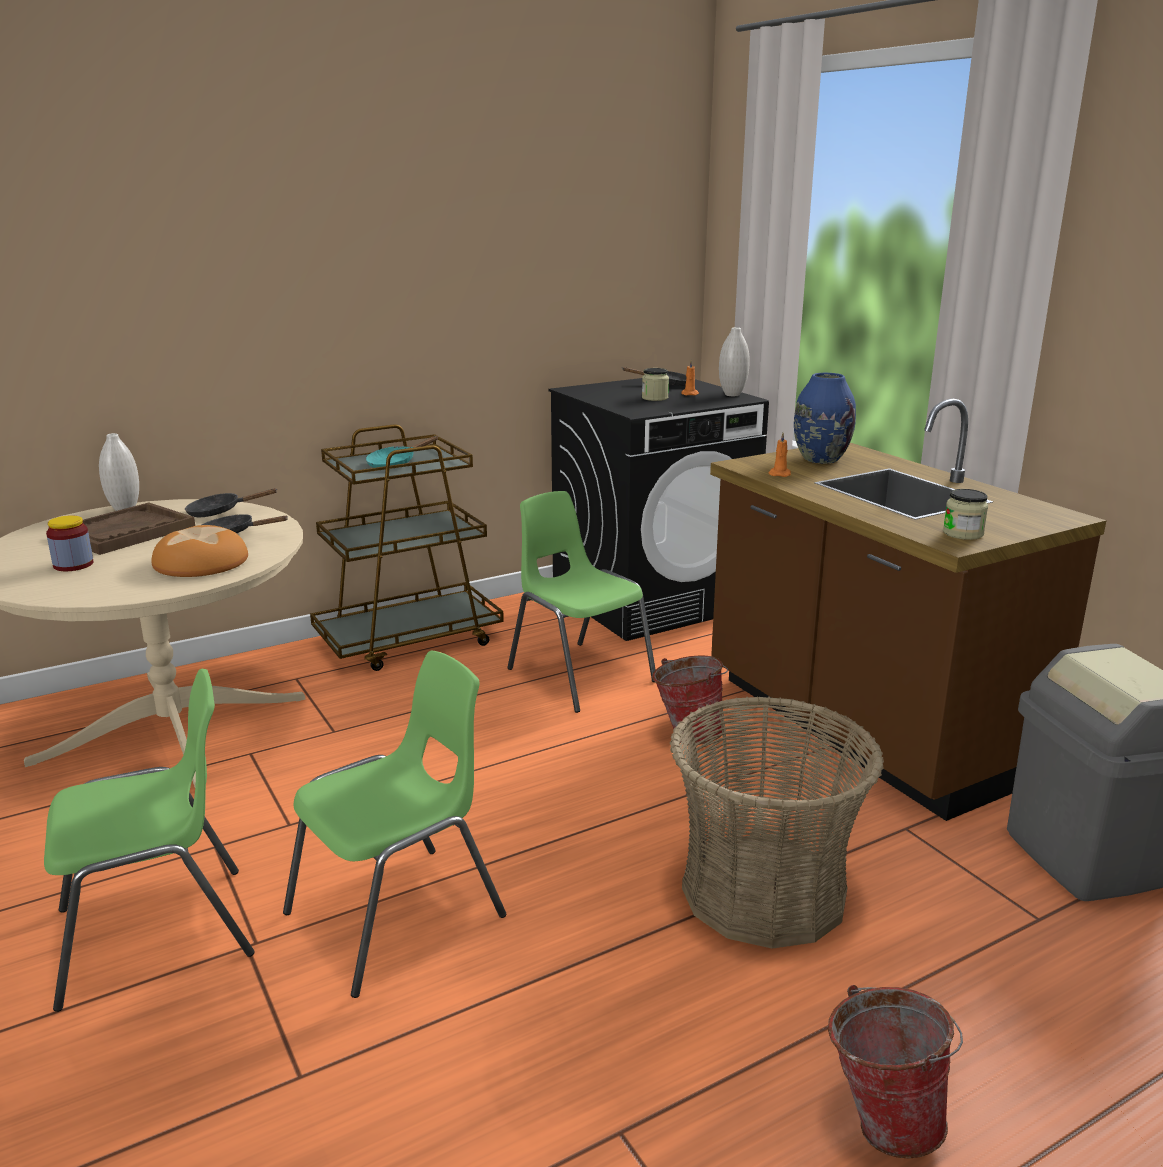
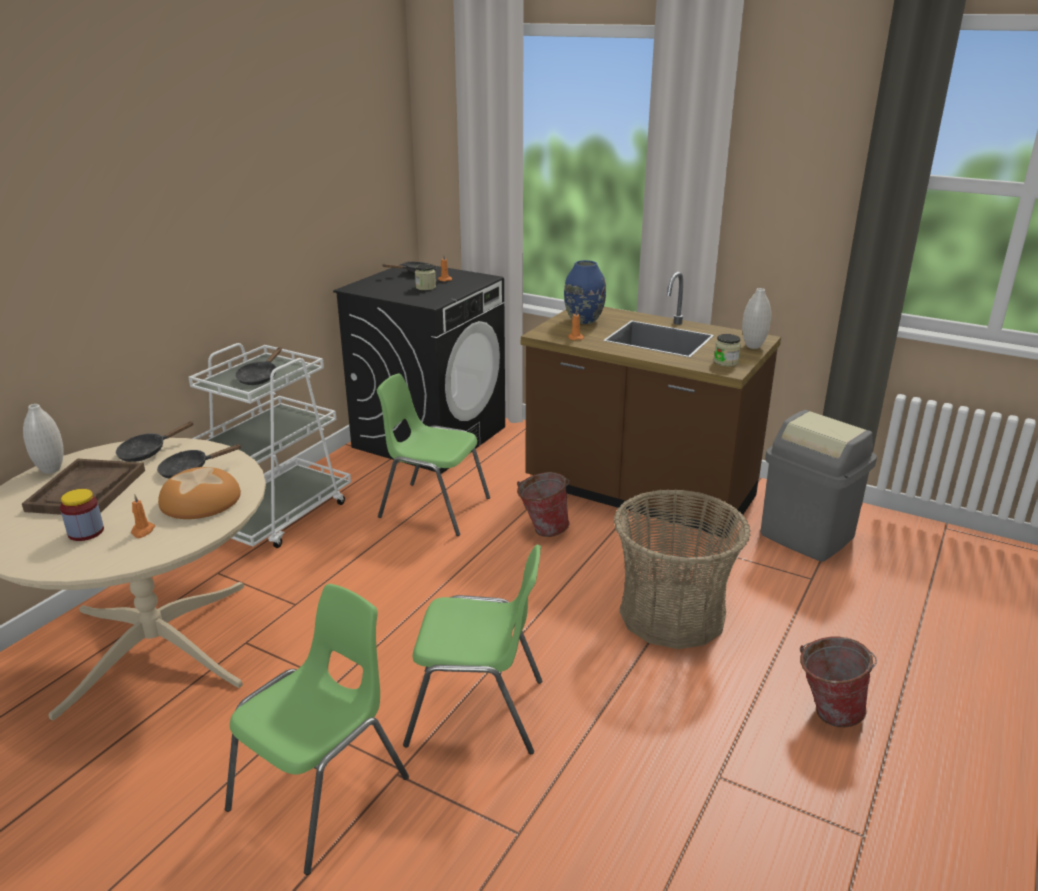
camera: 30 degrees left, 5 degrees up
green chair [283,651,506,998] -> green chair turned 75 degrees clockwise [403,545,542,754]
brown cart [310,424,504,671] -> white cart [188,343,351,548]
turquoise frying pan [366,436,438,468] -> black frying pan [235,347,282,385]
white vase [719,327,750,396] -> white vase moved to [742,288,771,349]
none -> orange candle [131,495,155,538]

